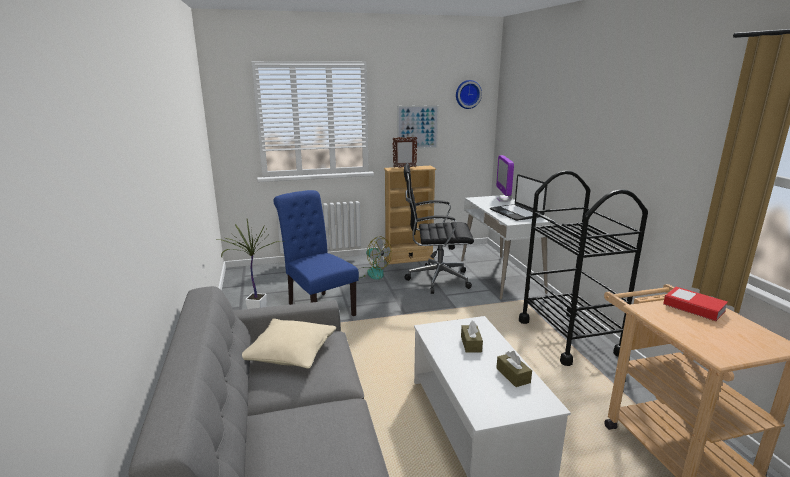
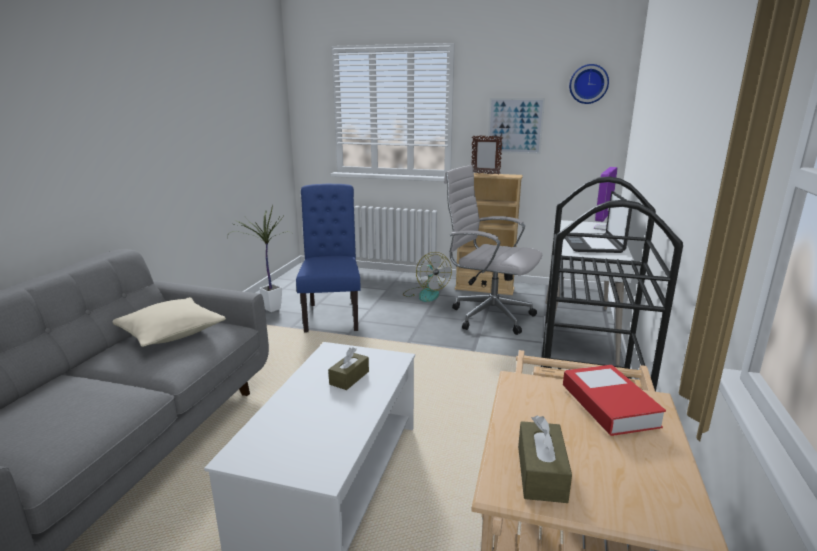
camera: 30 degrees right, 0 degrees up
black office chair [404,163,474,294] -> white office chair [444,165,542,335]
brown tissue box [496,351,532,387] -> brown tissue box moved to [518,416,572,503]

